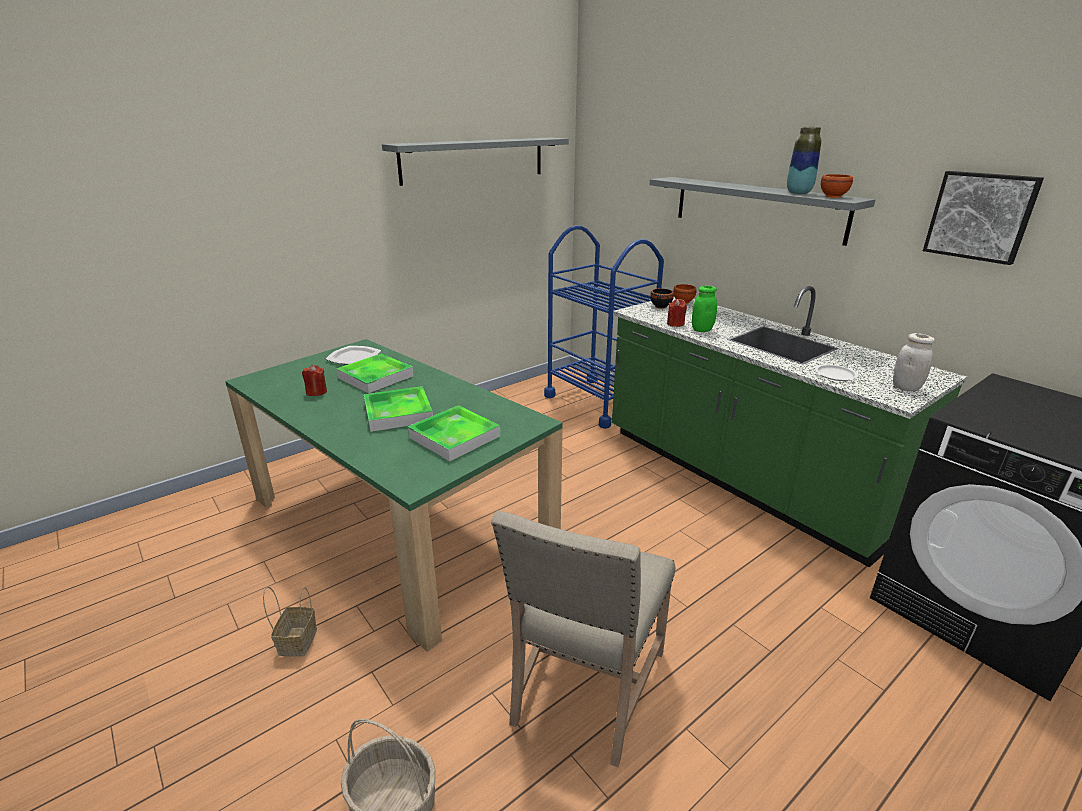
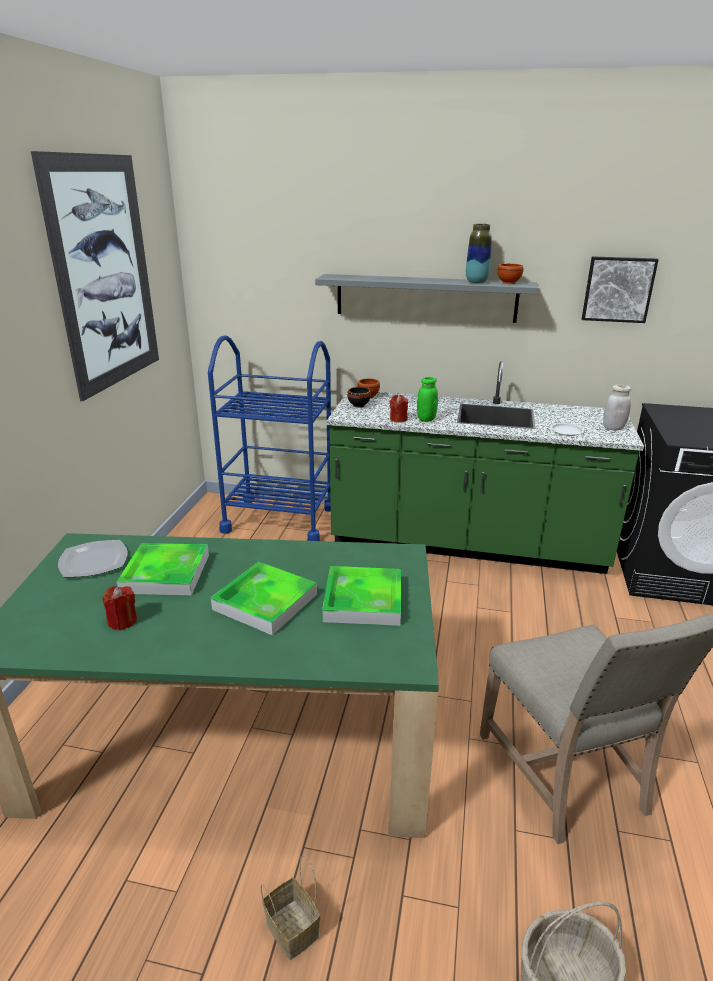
camera: 40 degrees left, 0 degrees up
grey shelf [382,138,569,186] -> picture [31,151,159,401]

